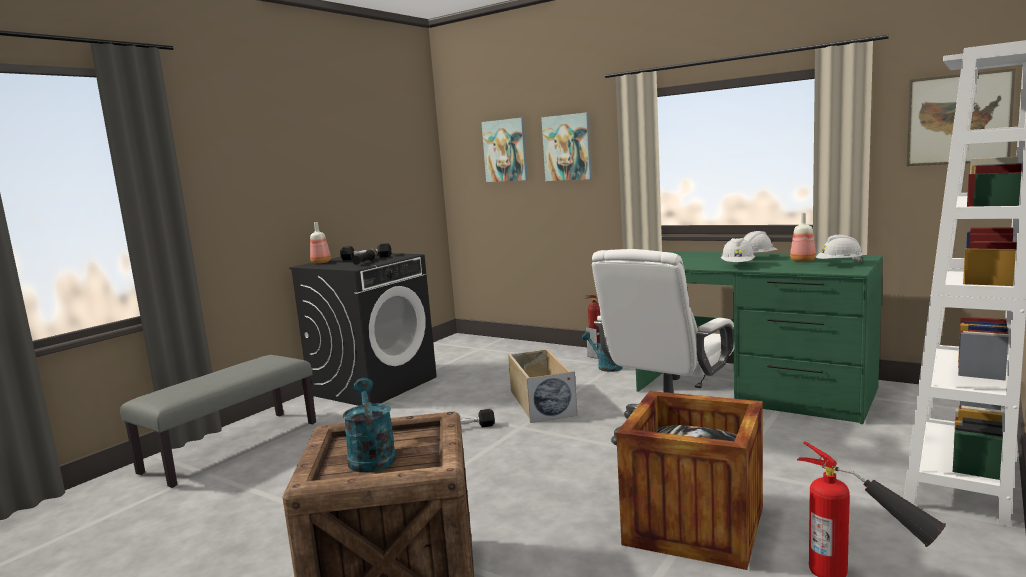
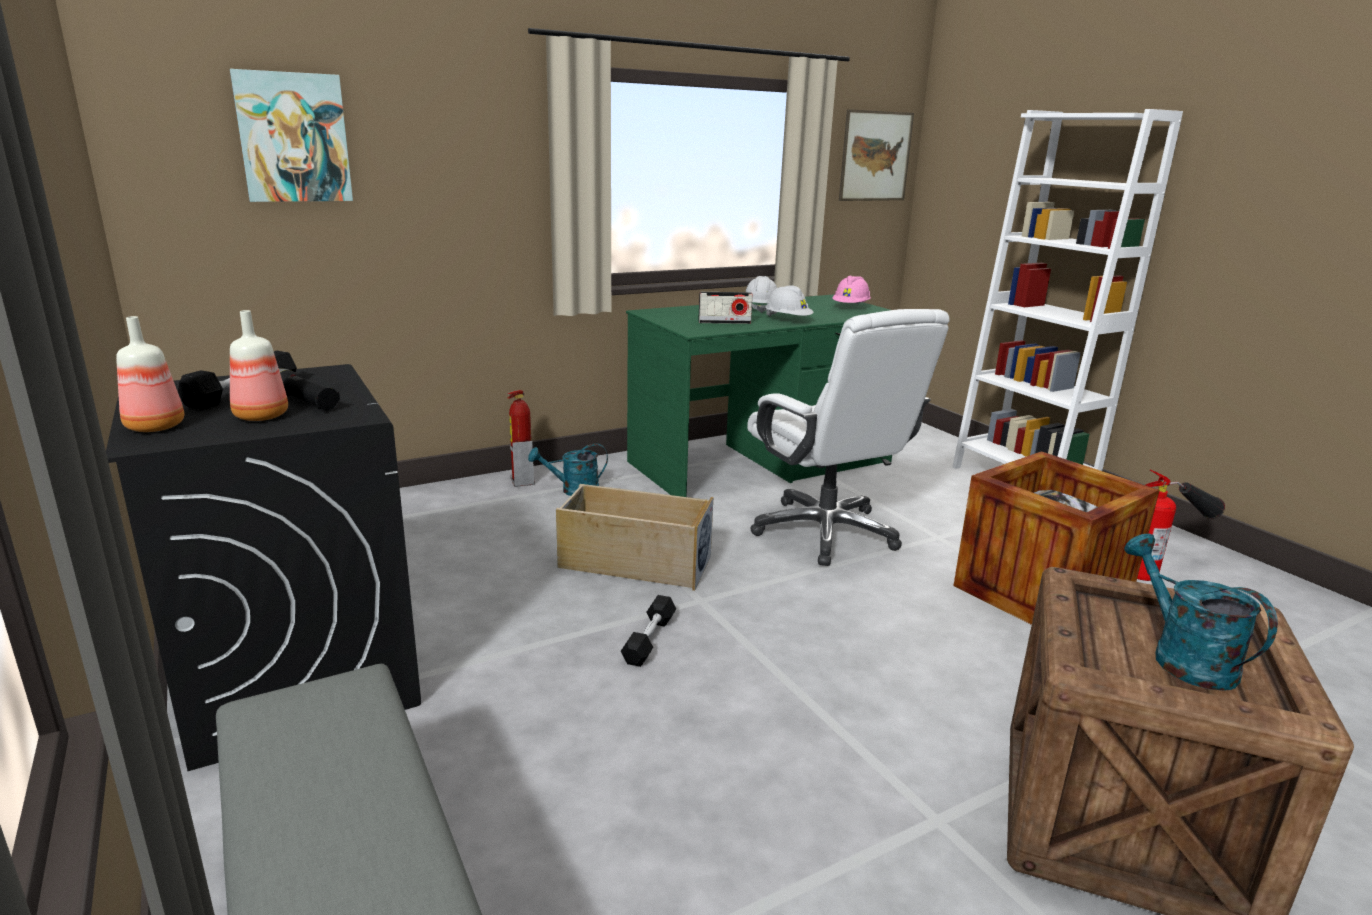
camera: 65 degrees left, 10 degrees up
turquoise watering can [343,378,396,473] -> turquoise watering can turned 60 degrees clockwise [1124,534,1278,691]
picture [541,113,592,181] -> none
bottle [790,213,816,262] -> bottle moved to [230,310,288,421]
white hard hat [815,235,863,263] -> pink hard hat [832,275,871,304]
none -> radio [698,292,753,324]

